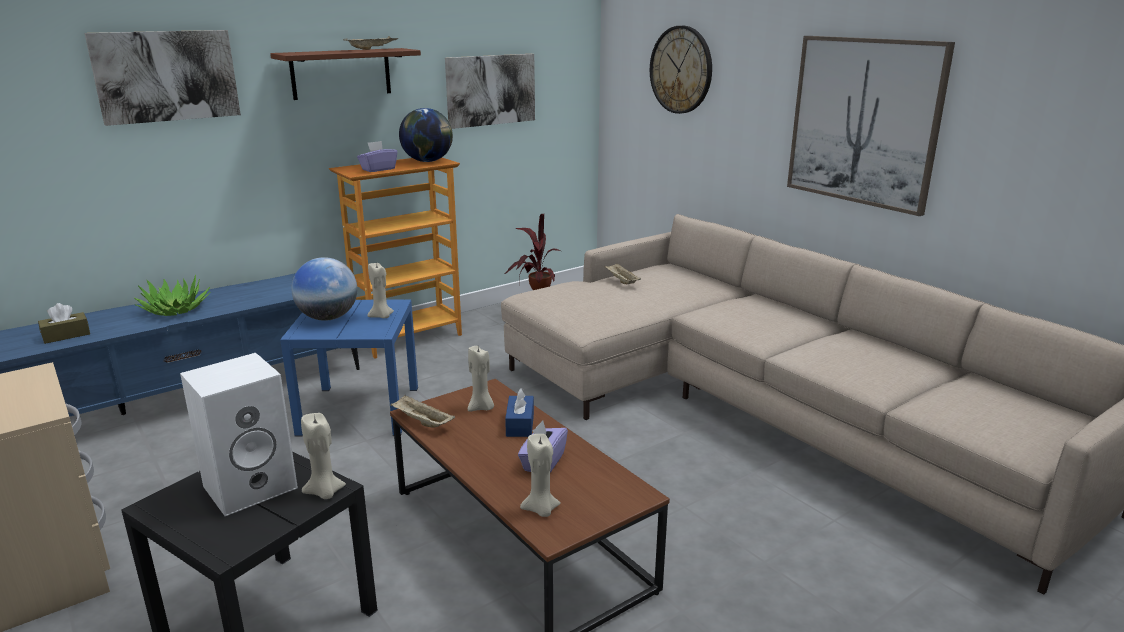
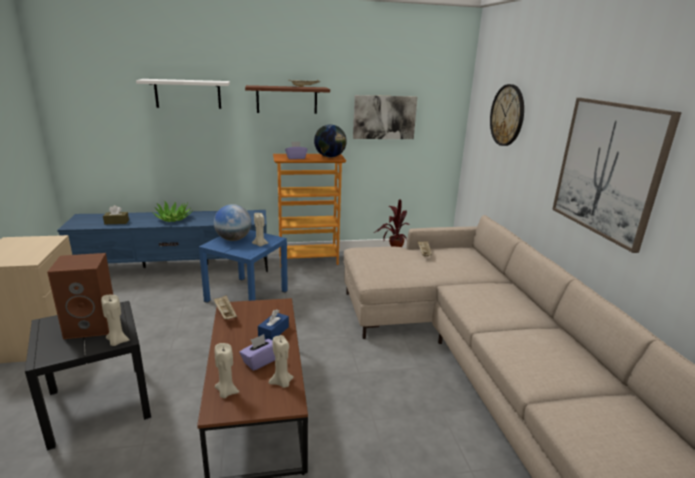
camera: 25 degrees right, 0 degrees up
picture [85,30,241,126] -> white shelf [136,79,230,109]
white speaker [180,353,298,516] -> brown speaker [47,253,113,339]
beige candle [468,346,494,411] -> beige candle moved to [269,335,294,388]

